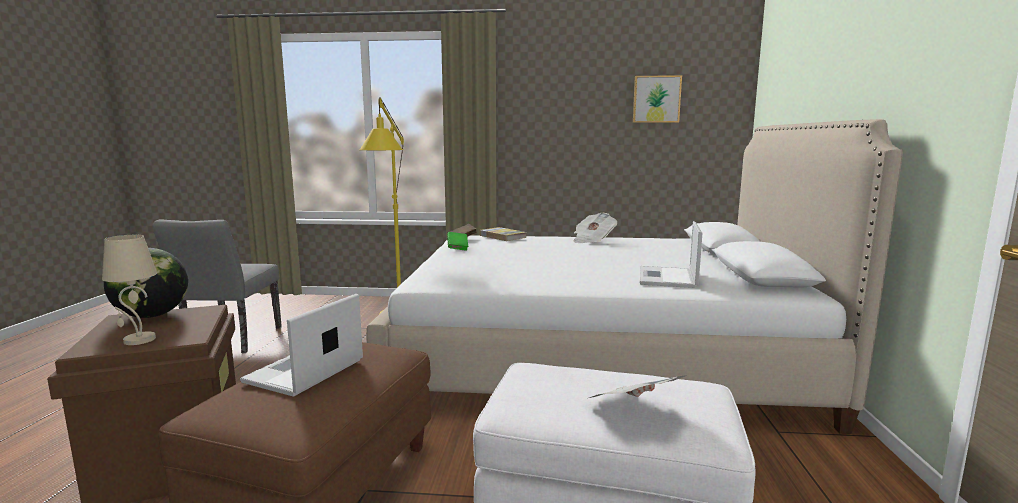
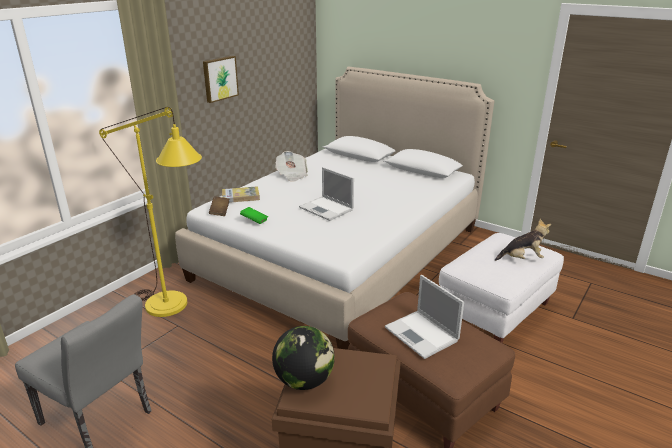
camera: 60 degrees left, 15 degrees up
beige table lamp [102,235,157,345] -> none
newspaper [589,376,685,398] -> plush toy [495,219,551,261]
picture [633,75,682,123] -> picture moved to [203,56,239,103]
laptop [640,221,702,288] -> laptop moved to [299,167,354,221]

